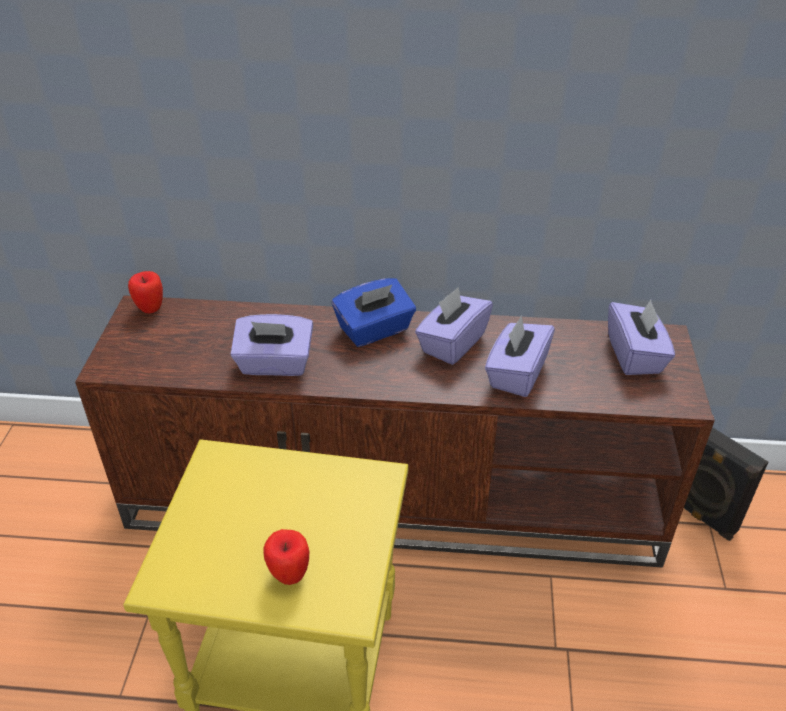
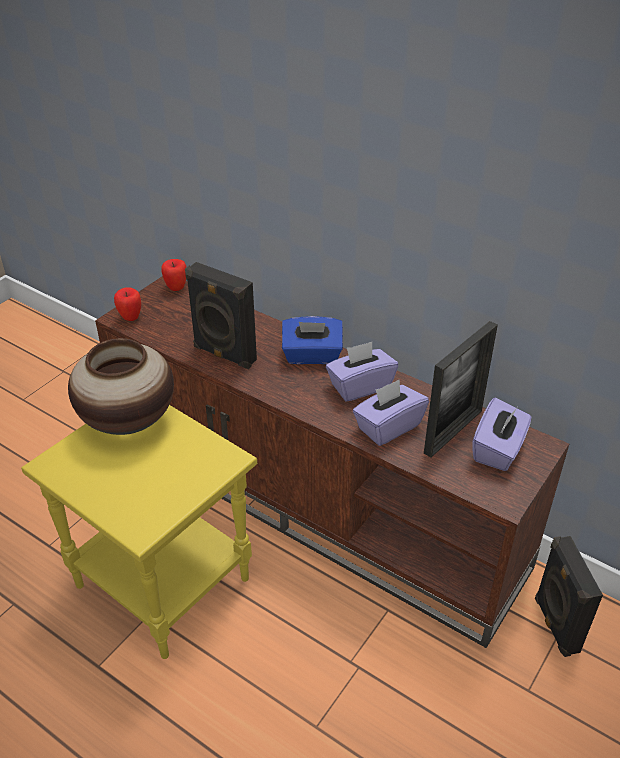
camera: 30 degrees right, 0 degrees up
purple tissue box [231,314,313,376] -> black speaker [185,262,257,369]
apple [263,529,309,585] -> apple moved to [114,287,141,321]
none -> vase [68,338,174,435]
none -> picture frame [424,321,498,457]

